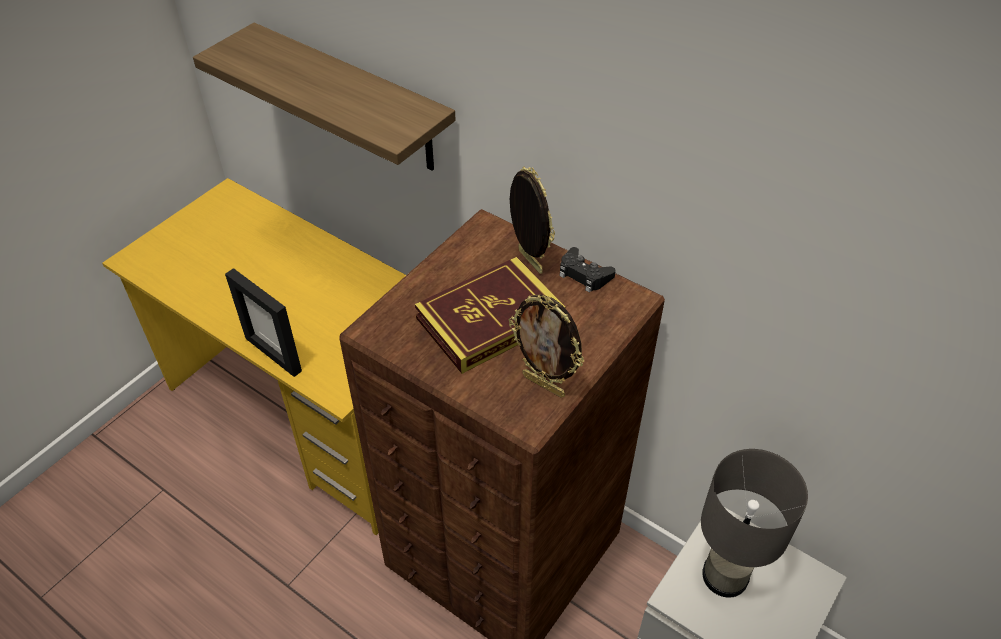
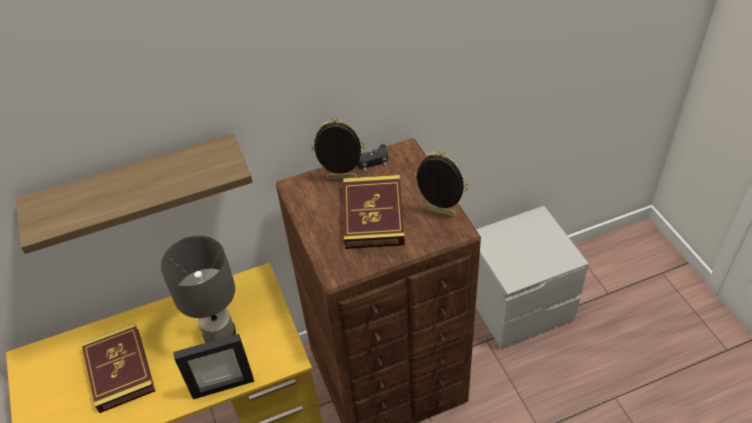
camera: 55 degrees left, 0 degrees up
picture frame [509,294,584,398] -> picture frame turned 135 degrees counterclockwise [414,151,468,217]
grey table lamp [701,449,808,598] -> grey table lamp moved to [161,236,236,343]
none -> book [82,324,155,413]

